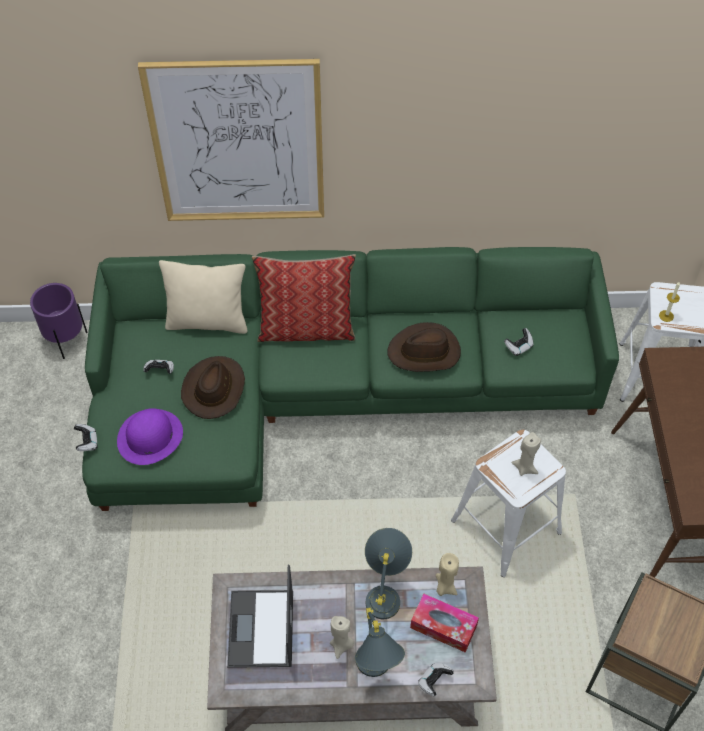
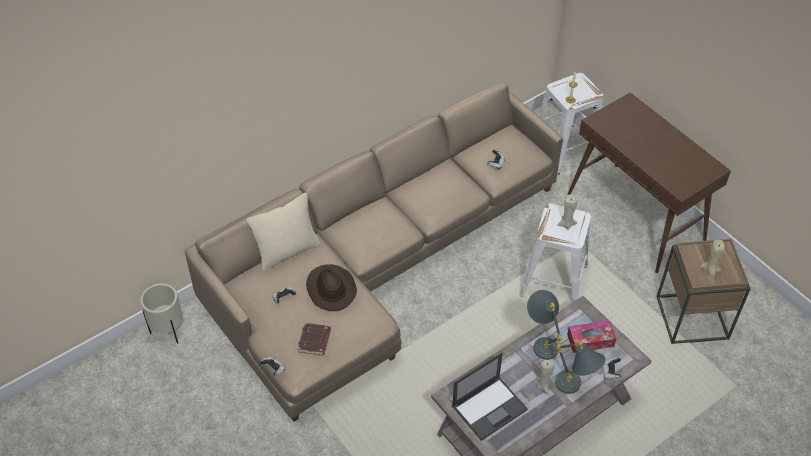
camera: 35 degrees left, 5 degrees down
purple planter [30,283,88,359] -> beige planter [140,283,183,344]
green sofa [82,247,619,511] -> beige sofa [185,82,563,422]
purple hat [117,408,183,465] -> brown book [298,323,331,355]
picture [138,59,324,221] -> none
laptop [227,564,293,668] -> laptop turned 90 degrees counterclockwise [452,352,528,441]
pillow [252,254,356,342] -> none
brown hat [387,322,461,372] -> none
beige candle [436,553,459,596] -> beige candle moved to [700,240,725,276]

